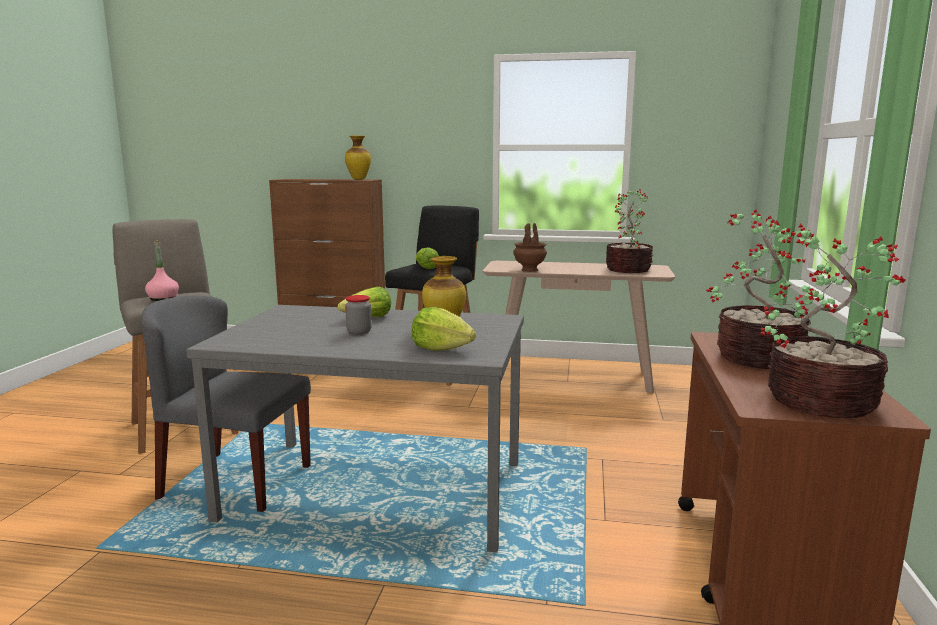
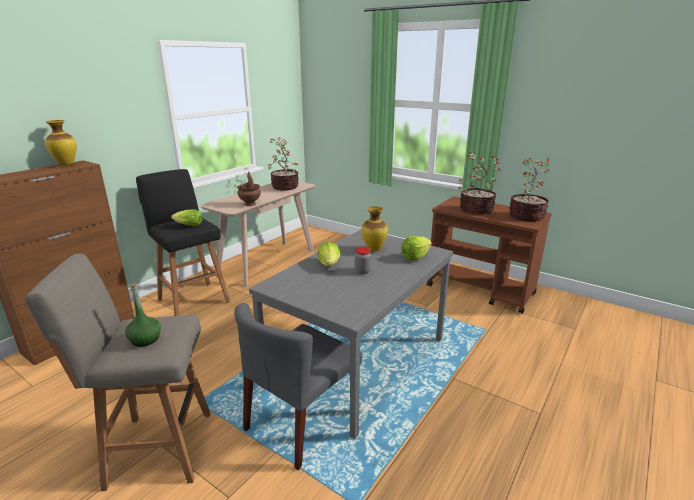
camera: 65 degrees left, 10 degrees up
pink bottle [145,240,179,301] -> green bottle [125,283,161,347]

